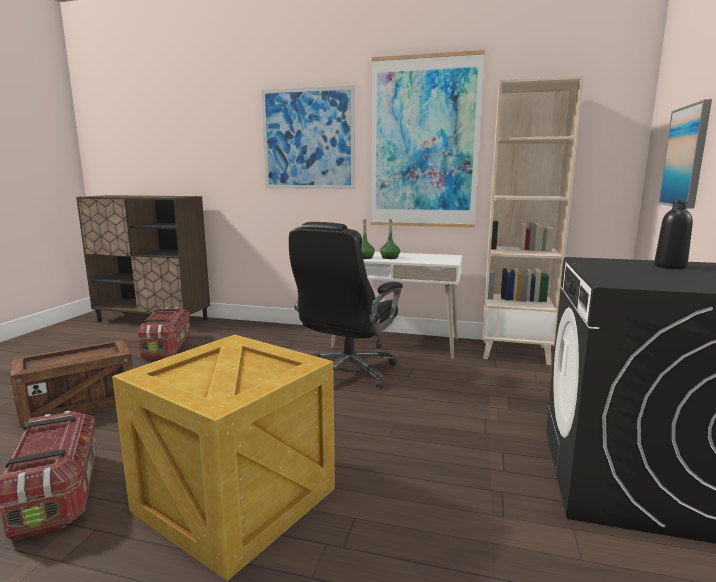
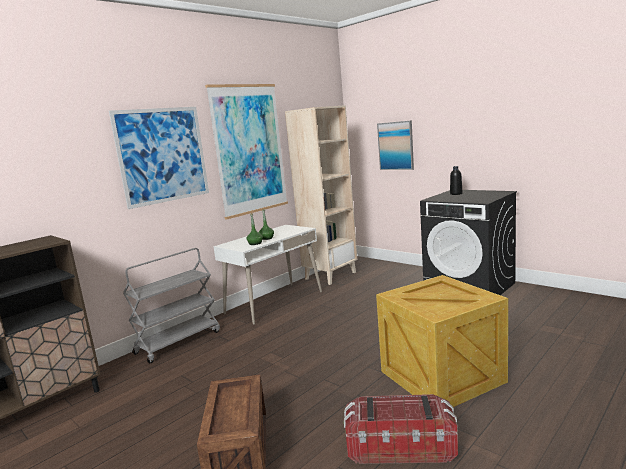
camera: 60 degrees left, 0 degrees up
storage box [138,307,191,359] -> none
black office chair [289,222,403,388] -> none
none -> grey cart [123,248,220,363]

